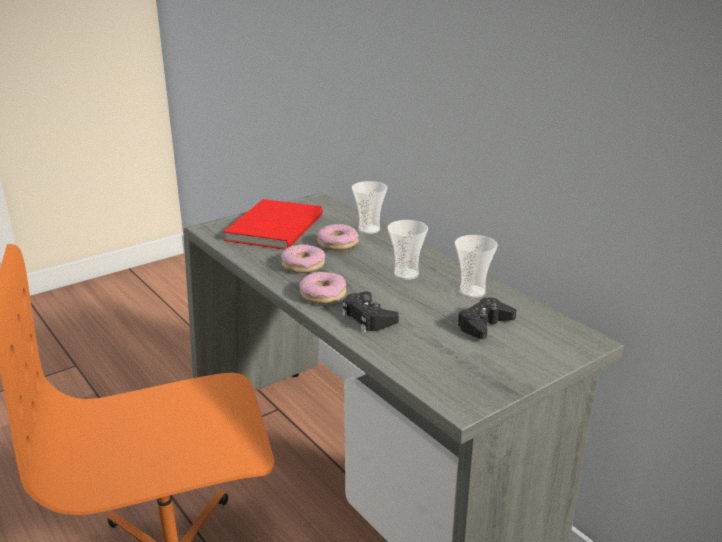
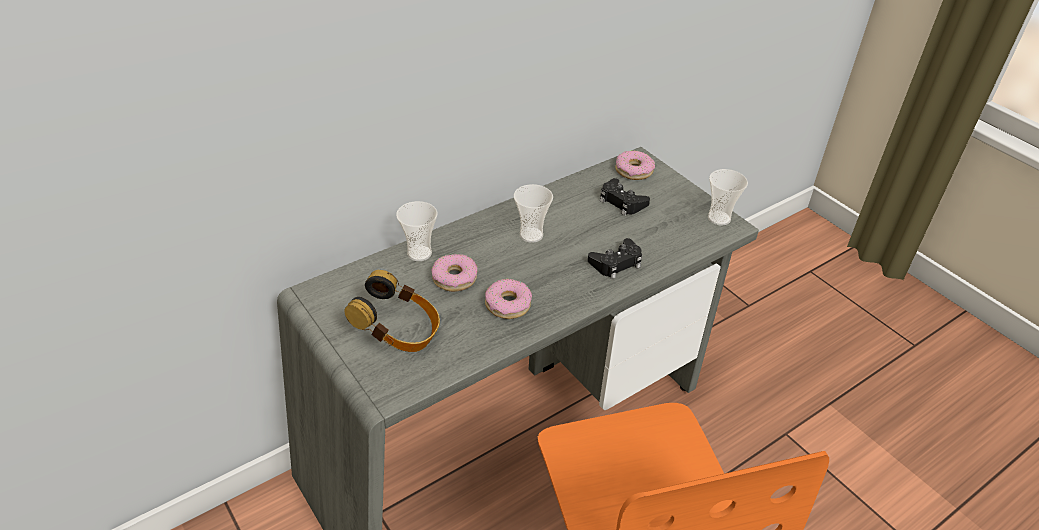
camera: 90 degrees left, 15 degrees up
red book [223,199,323,250] -> headphones [345,270,440,352]
donut [299,272,346,304] -> donut moved to [615,151,655,180]
cup [455,235,498,298] -> cup moved to [708,169,748,225]

